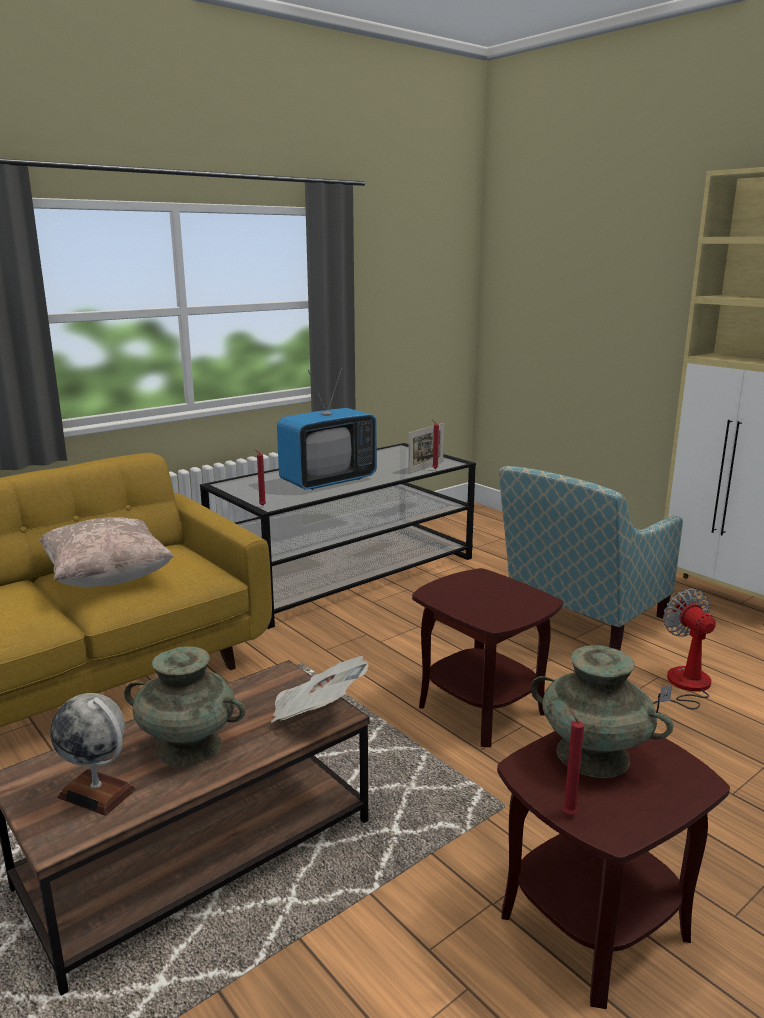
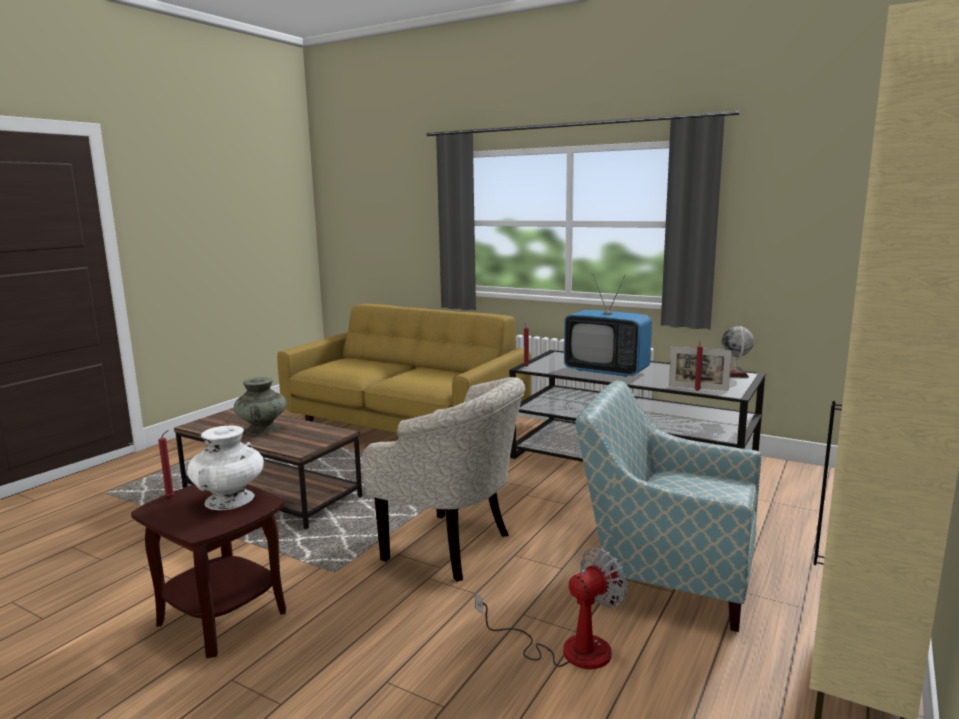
camera: 70 degrees right, 5 degrees down
beige pillow [39,517,174,587] -> none
globe [50,693,136,816] -> globe moved to [722,326,754,378]
newspaper [271,656,369,723] -> none
brown side table [412,568,563,747] -> beige armchair [363,377,525,582]
turquoise vase [531,645,674,778] -> white vase [187,426,264,510]

